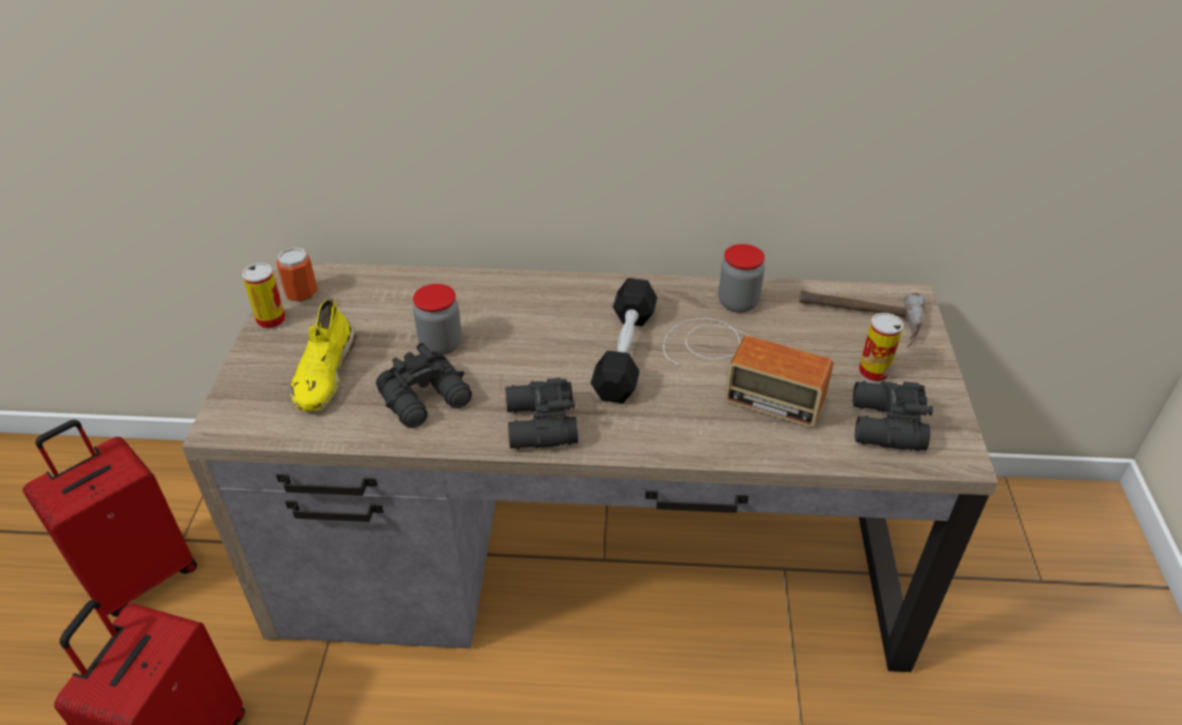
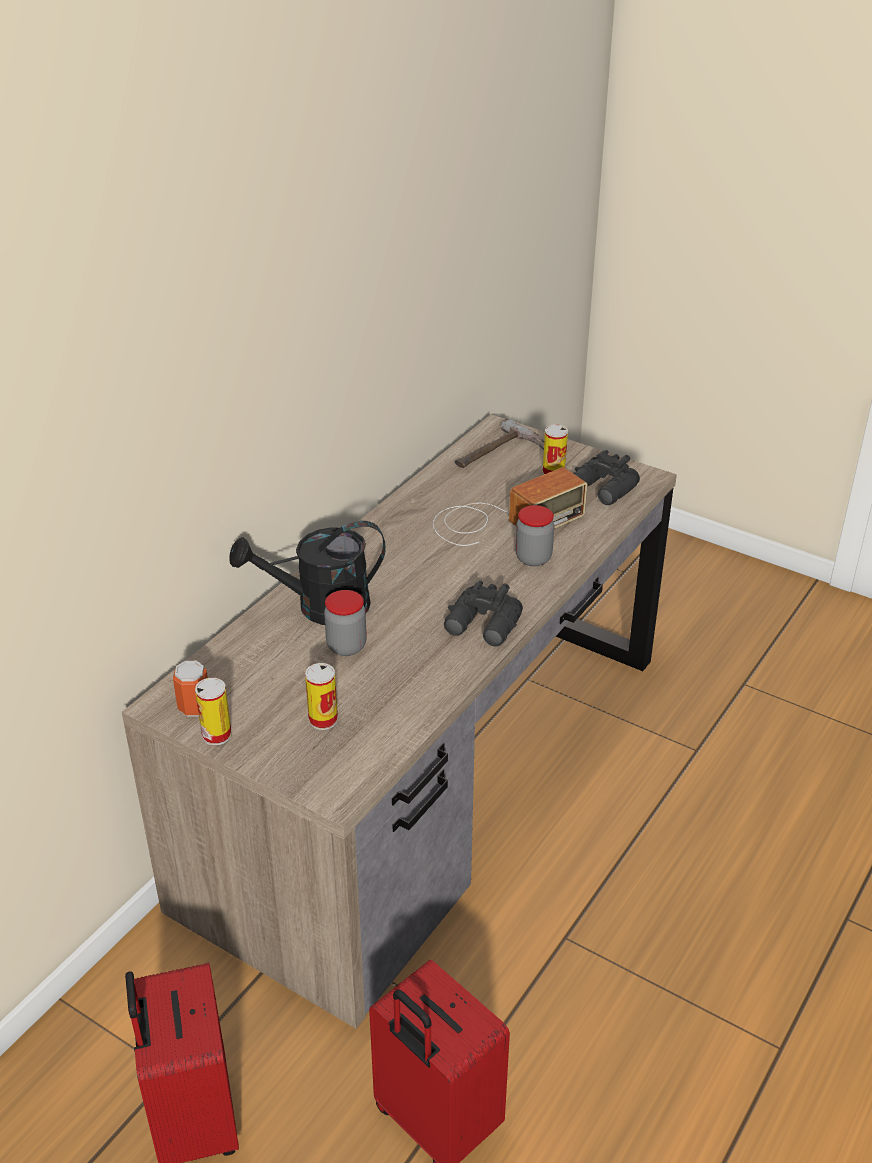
camera: 60 degrees left, 5 degrees down
yellow shoe [290,298,357,411] -> can [305,663,338,730]
black binoculars [376,343,472,428] -> none
black dumbbell [591,278,657,403] -> none
jar [719,244,765,313] -> jar moved to [516,505,554,566]
none -> black watering can [229,521,386,625]

